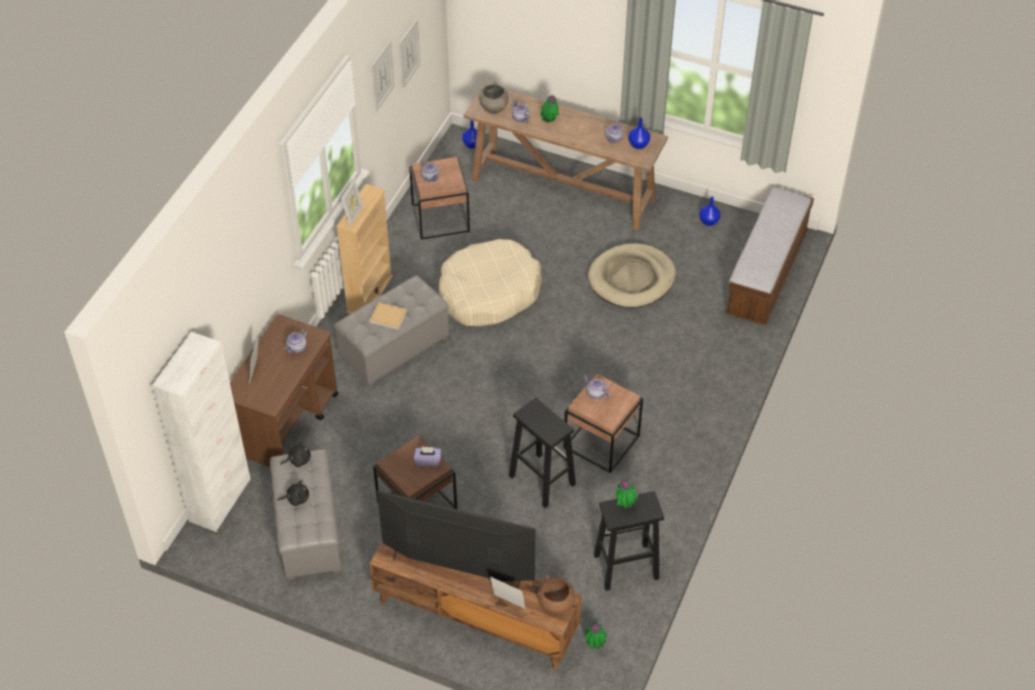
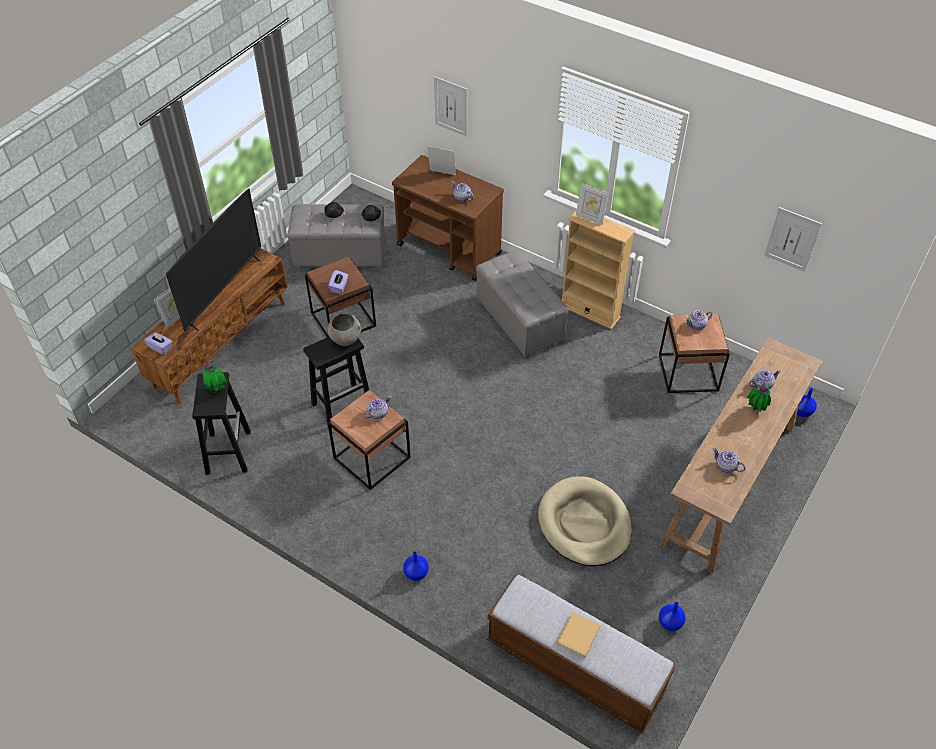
camera: 100 degrees right, 0 degrees up
white cabinet [152,332,251,532] -> none
beige book [369,302,407,330] -> beige book moved to [557,612,601,658]
picture [372,41,395,112] -> picture moved to [434,76,467,137]
beige dog bed [438,239,542,326] -> none
grey bowl [479,82,509,114] -> grey bowl moved to [328,313,362,346]
brown bowl [538,575,574,615] -> purple tissue box [144,332,172,355]
potted plant [586,622,607,650] -> none
blue vase [628,118,650,149] -> blue vase moved to [403,551,429,581]

